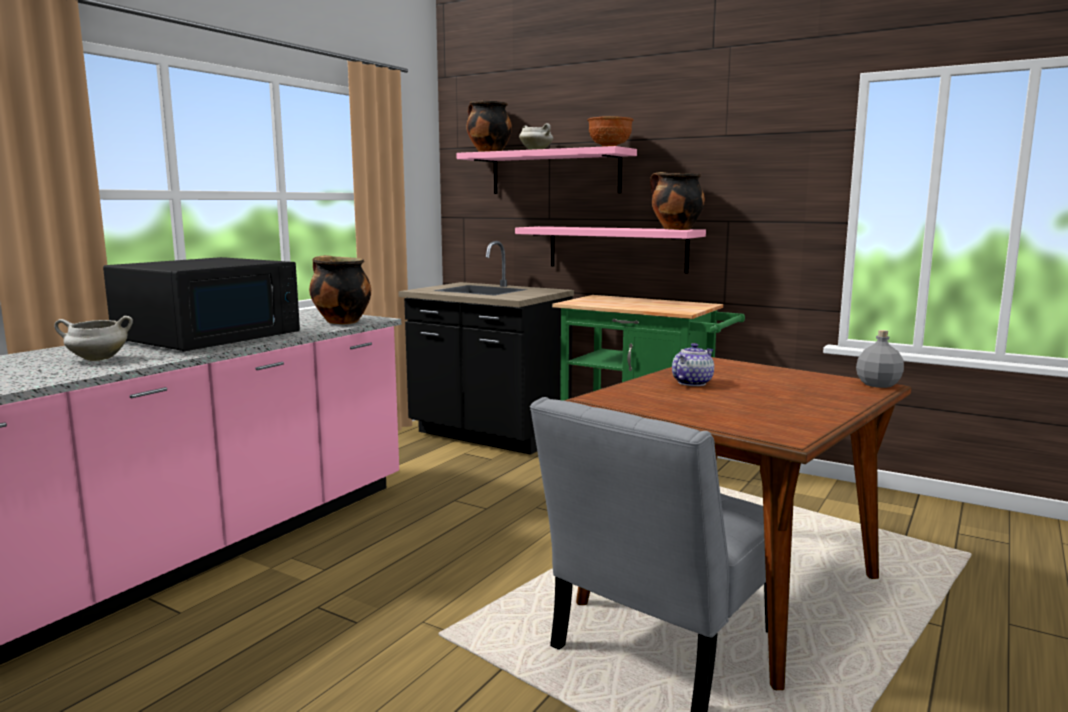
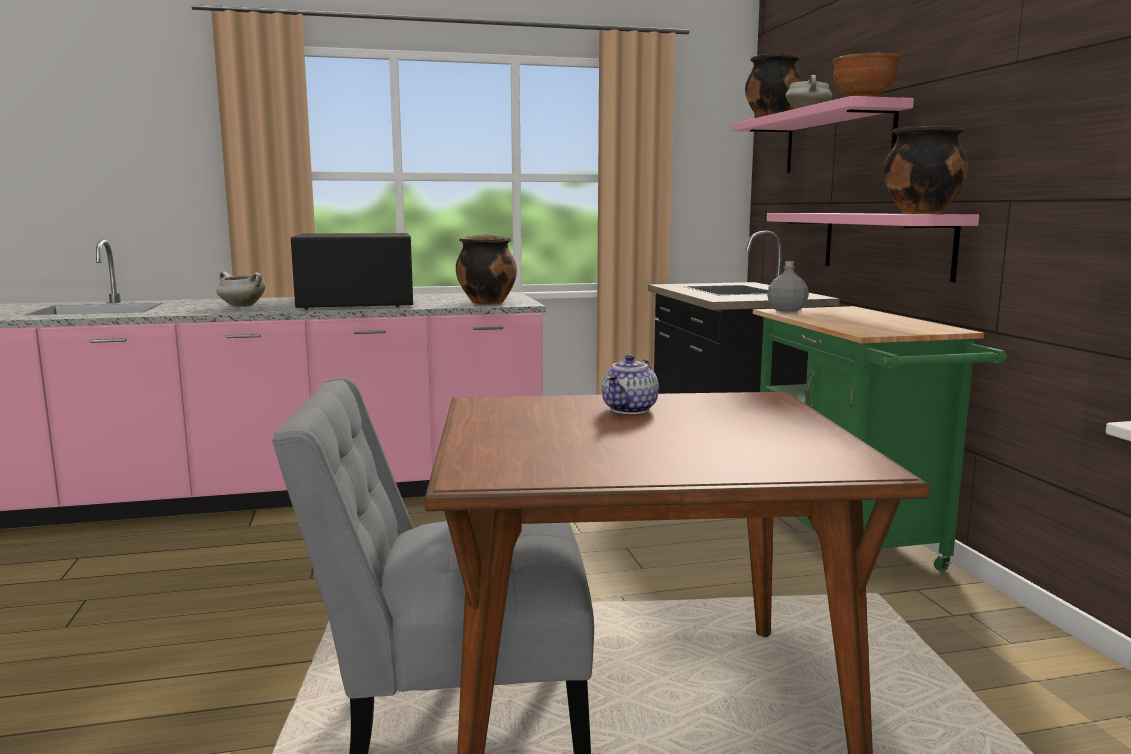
camera: 45 degrees right, 0 degrees up
black microwave [103,257,300,351] -> black microwave turned 90 degrees counterclockwise [291,233,413,310]
teapot [672,343,714,386] -> teapot turned 120 degrees clockwise [602,354,659,414]
grey bottle [856,330,904,388] -> grey bottle moved to [767,261,809,312]

